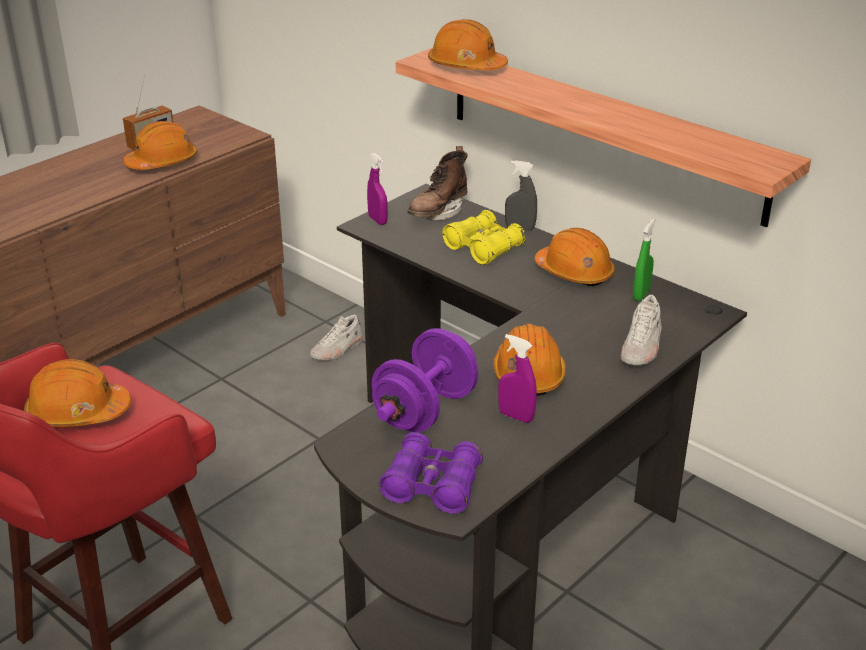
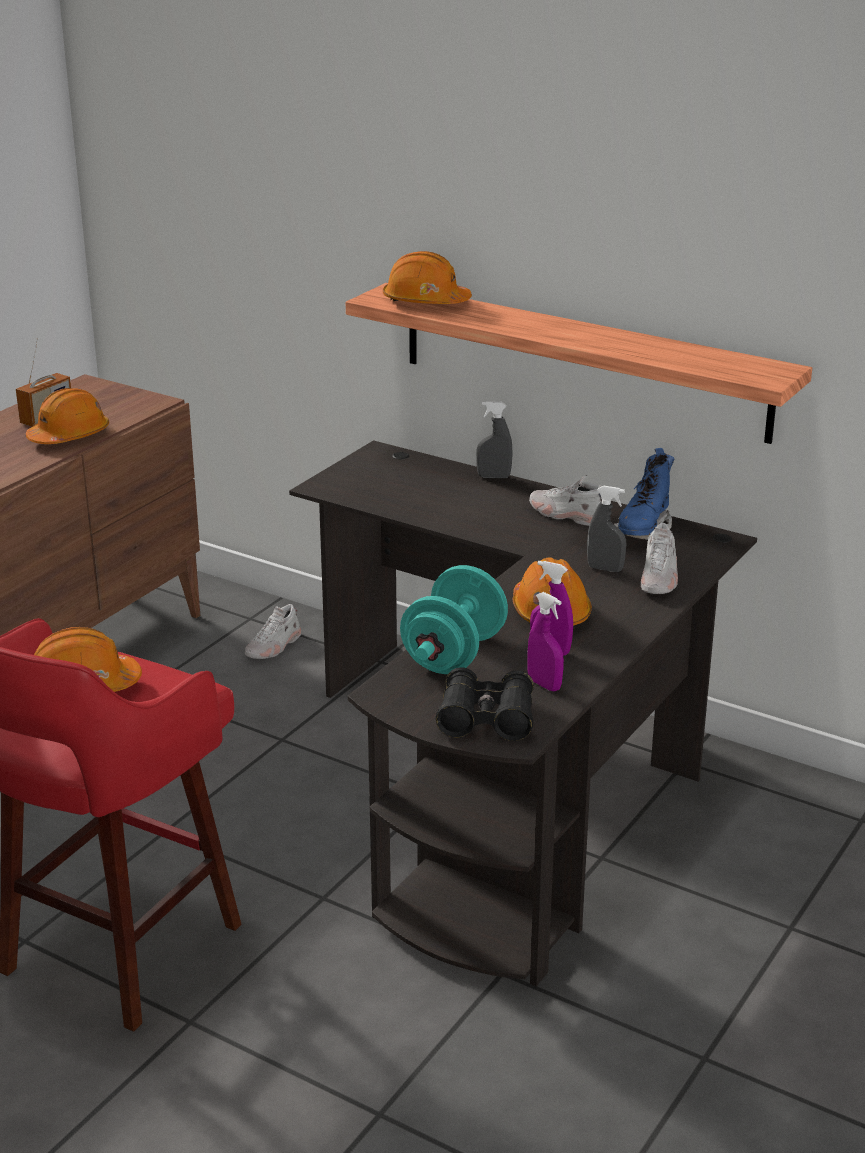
camera: 10 degrees left, 5 degrees down
purple spray bottle [367,153,388,225] -> purple spray bottle moved to [527,592,564,691]
purple dumbbell [372,328,478,432] -> turquoise dumbbell [400,565,508,674]
purple binoculars [379,432,483,514] -> black binoculars [436,667,534,741]
brown boot [408,146,468,221] -> none
yellow binoculars [442,210,526,265] -> none
orange hard hat [534,228,615,286] -> white shoe [529,475,602,526]
green spray bottle [633,218,655,301] -> blue boot [614,448,674,540]
none -> grey spray bottle [587,486,626,572]

